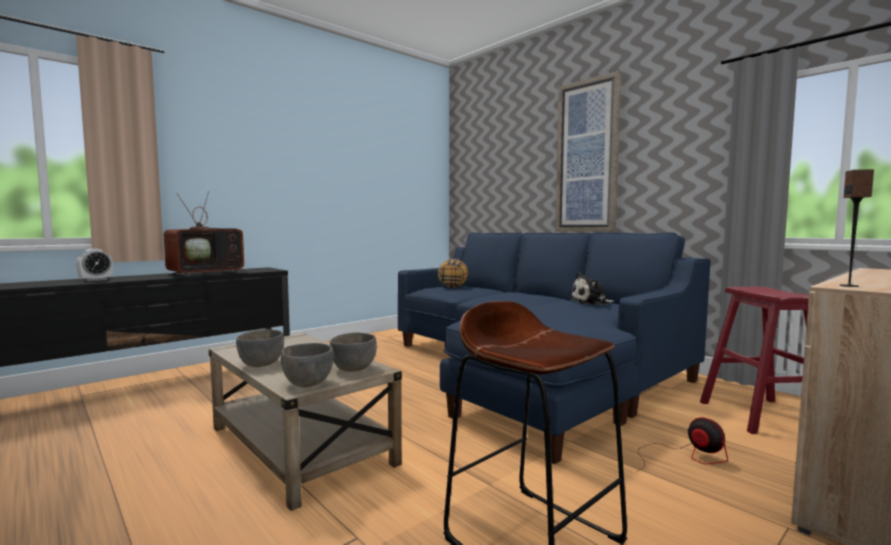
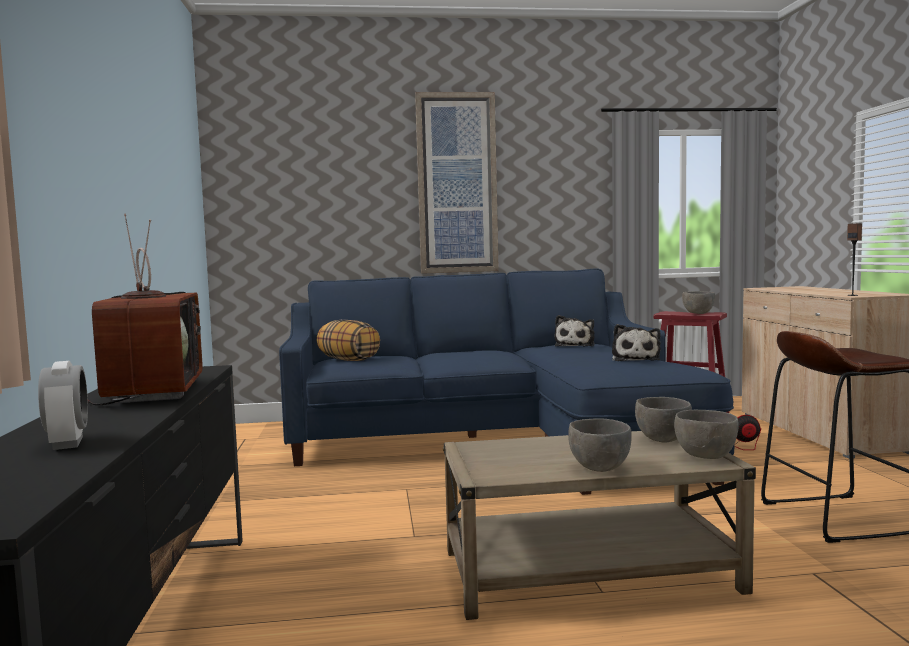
camera: 55 degrees left, 0 degrees up
none -> plush toy [612,324,661,361]
none -> grey bowl [682,291,715,314]

